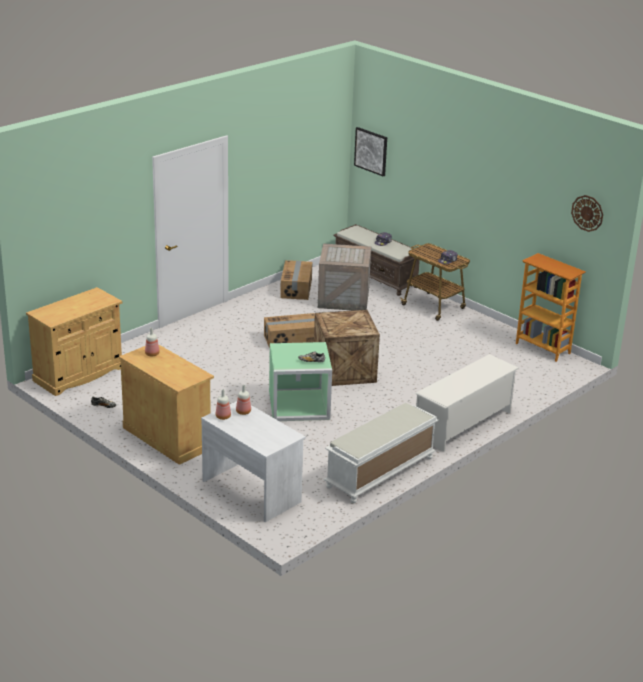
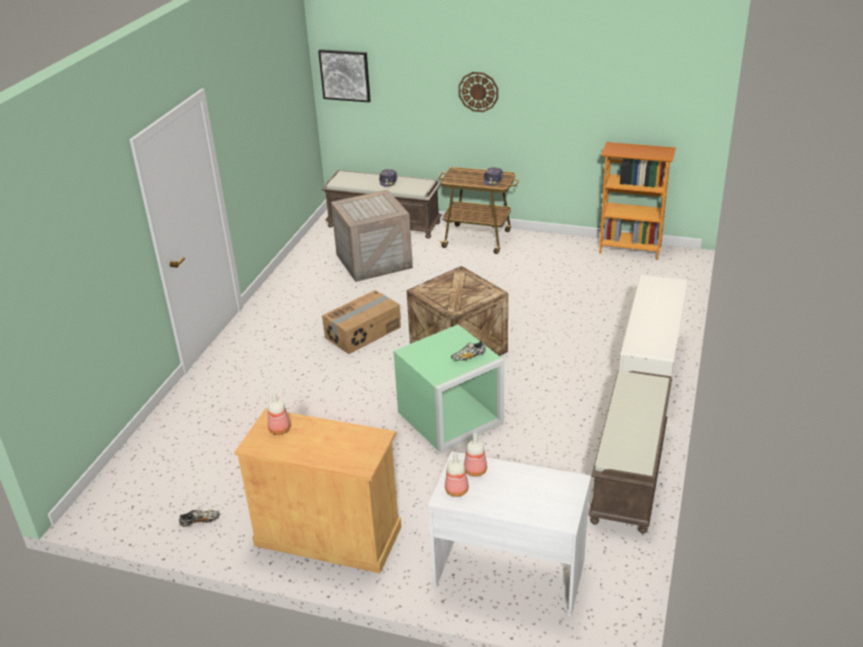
camera: 25 degrees left, 5 degrees up
beige cabinet [26,287,122,396] -> none
cardboard box [280,260,312,300] -> none
white bench [324,403,438,503] -> brown bench [589,371,672,534]
wall clock [571,195,603,232] -> wall clock moved to [458,72,498,112]

